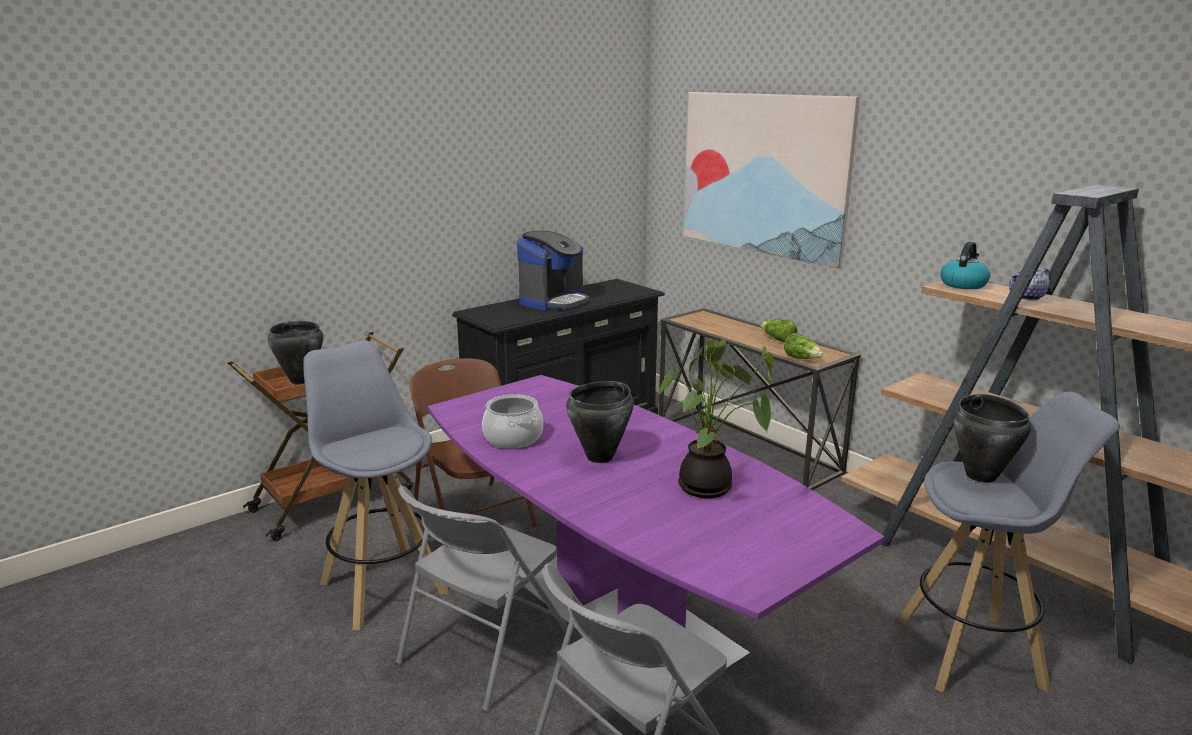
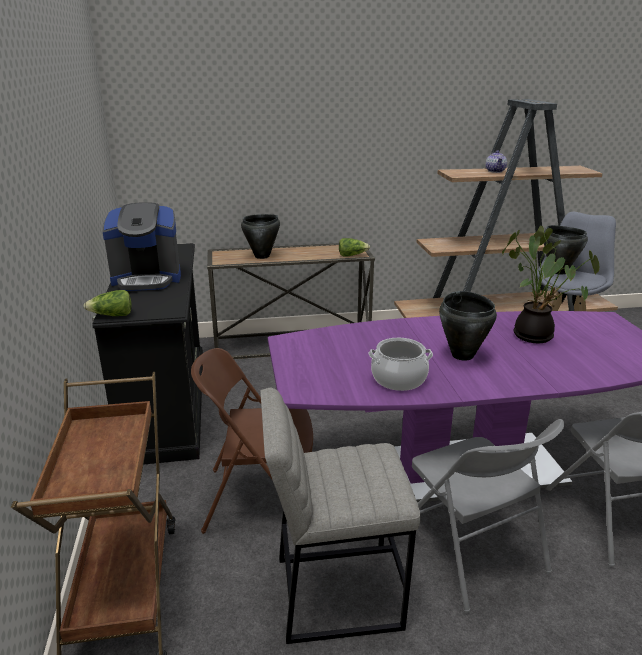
camera: 60 degrees left, 5 degrees up
black cooking pot [268,321,323,384] -> black cooking pot moved to [241,214,280,259]
grey stool [303,340,449,631] -> grey chair [260,387,420,644]
coffee machine [517,231,589,311] -> coffee machine turned 105 degrees clockwise [103,202,181,291]
picture [683,92,860,268] -> none
lettuce [760,319,797,342] -> lettuce moved to [83,290,132,316]
kettle [941,242,990,289] -> none

